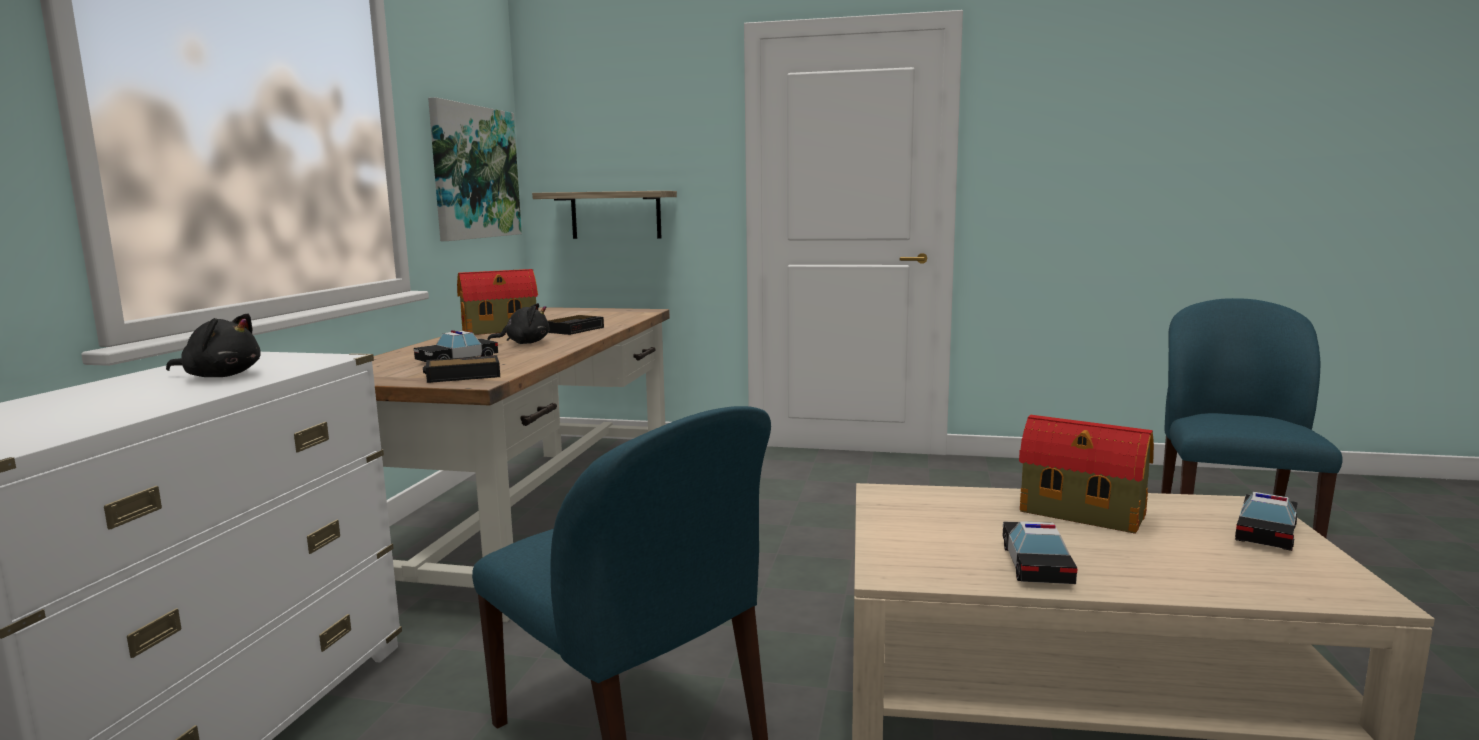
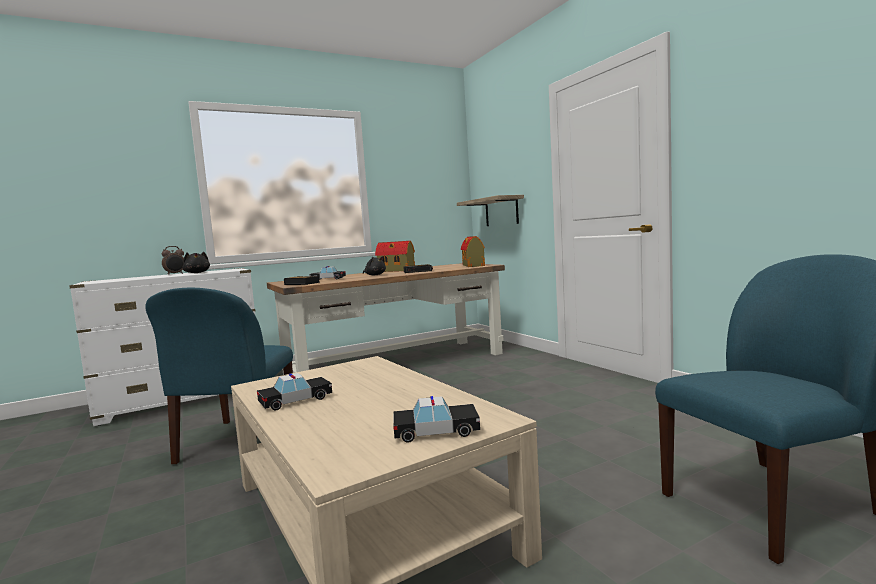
camera: 50 degrees right, 5 degrees down
picture [428,97,522,241] -> none
toy house [1019,415,1154,534] -> toy house moved to [461,236,485,267]
none -> alarm clock [162,246,184,275]

